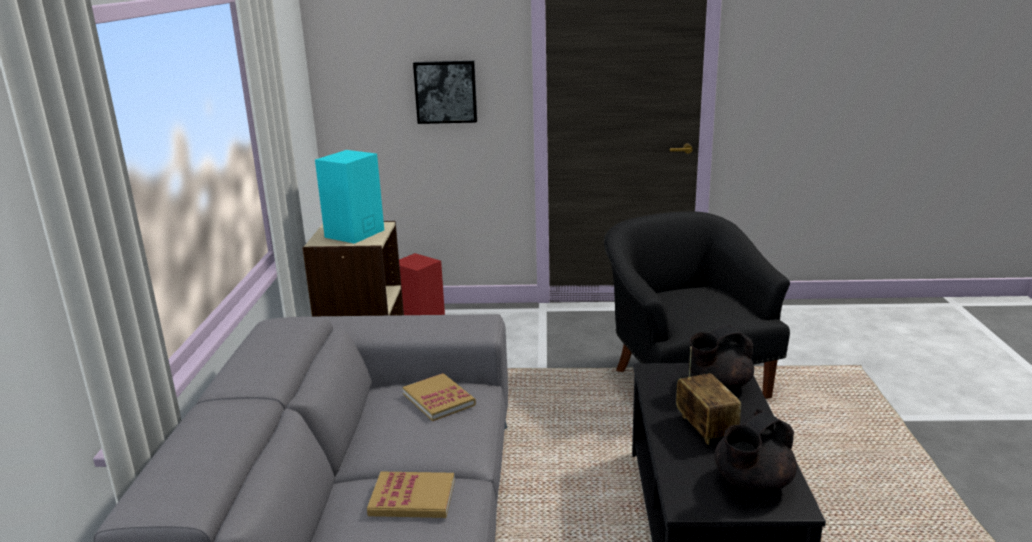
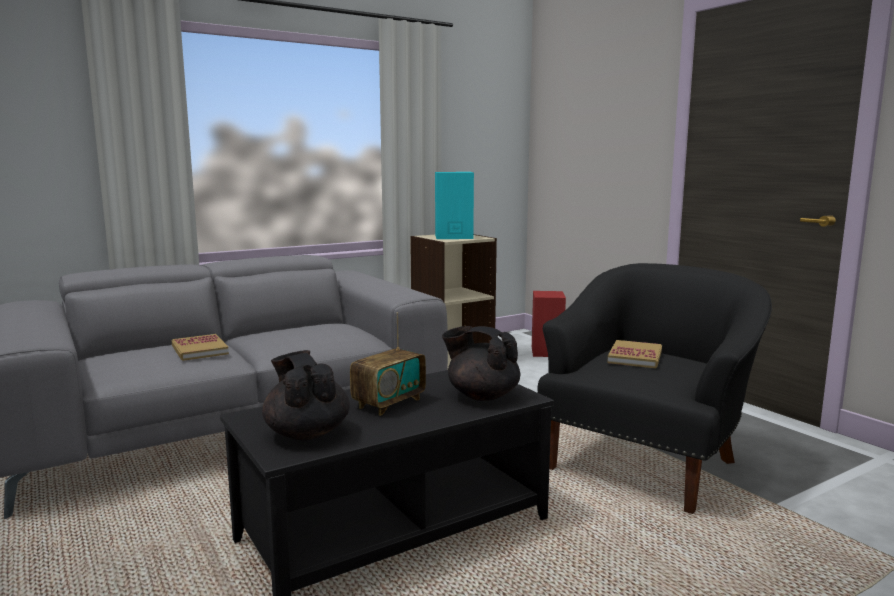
camera: 55 degrees right, 10 degrees down
book [403,373,476,421] -> book moved to [607,340,662,368]
picture [413,61,477,124] -> none
black teapot [714,409,797,493] -> black teapot turned 45 degrees clockwise [262,350,350,440]

